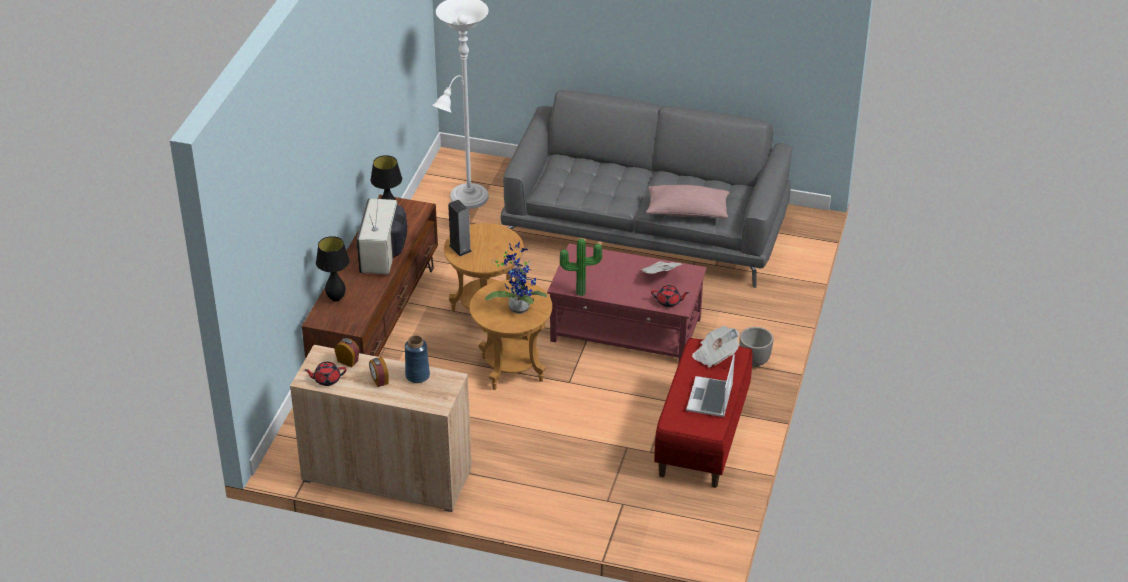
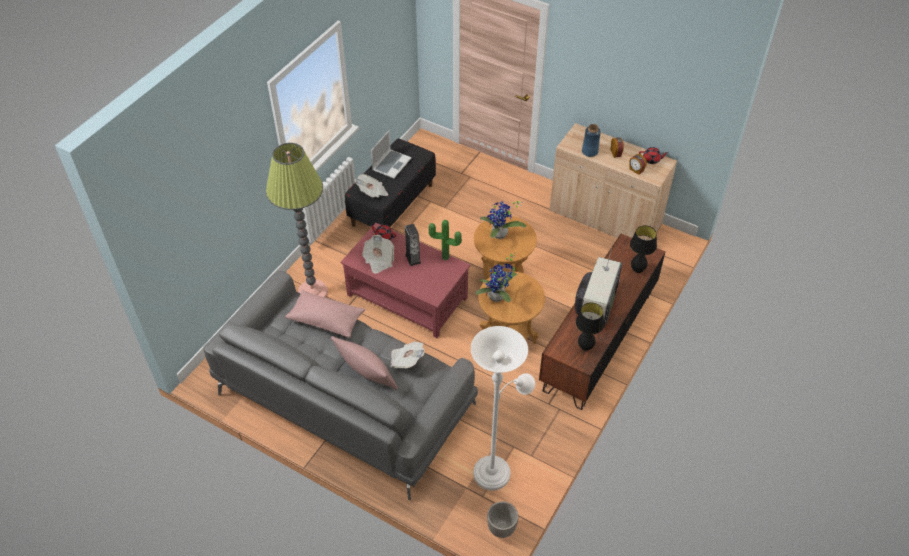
camera: 165 degrees left, 10 degrees up
speaker [448,200,472,256] -> speaker moved to [405,224,421,266]
red bench [654,338,753,488] -> black bench [345,138,436,227]
planter [739,327,773,367] -> planter moved to [487,501,518,538]
none -> floor lamp [266,143,328,298]
none -> pink pillow [331,336,398,390]
none -> newspaper [390,341,425,368]
none -> potted plant [476,253,517,302]

